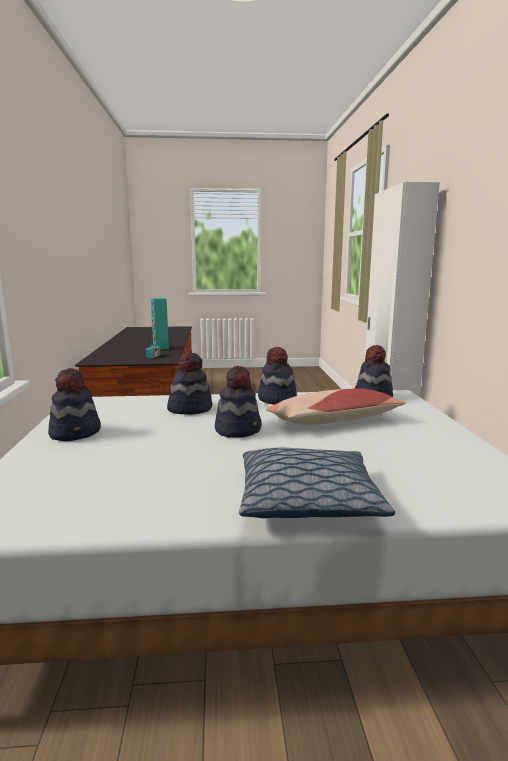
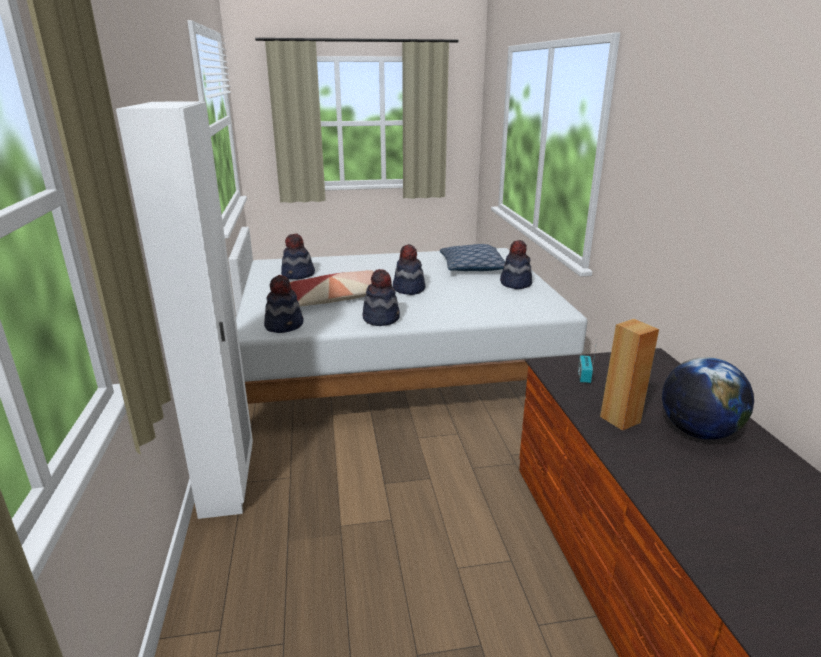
camera: 175 degrees right, 10 degrees up
turquoise speaker [150,298,169,350] -> brown speaker [600,319,659,431]
hat [167,352,212,415] -> hat moved to [281,234,315,279]
pillow [239,448,395,518] -> pillow moved to [440,244,505,271]
none -> globe [662,357,754,440]

